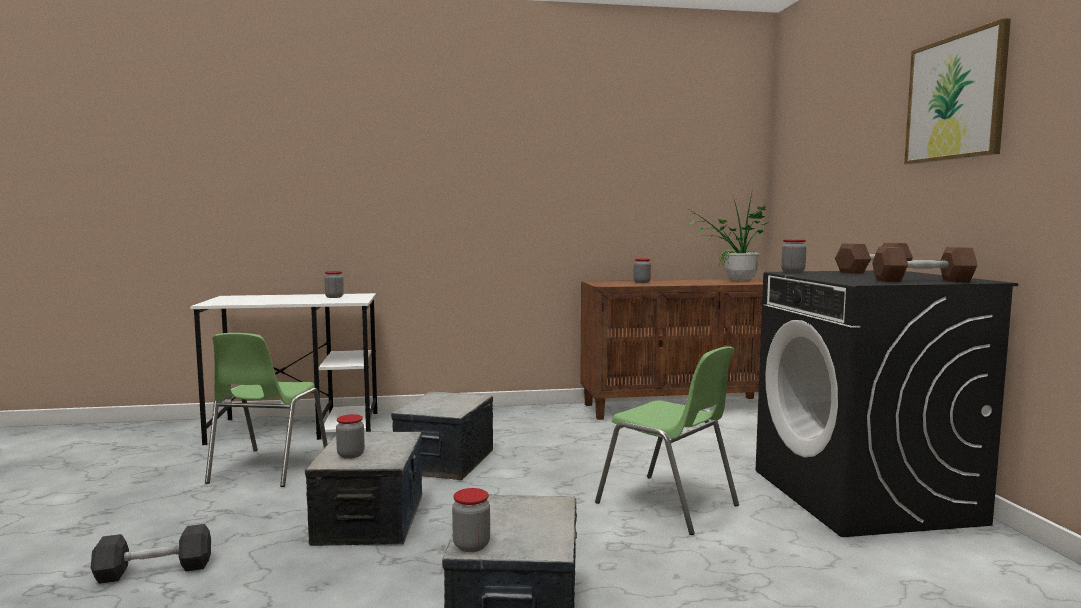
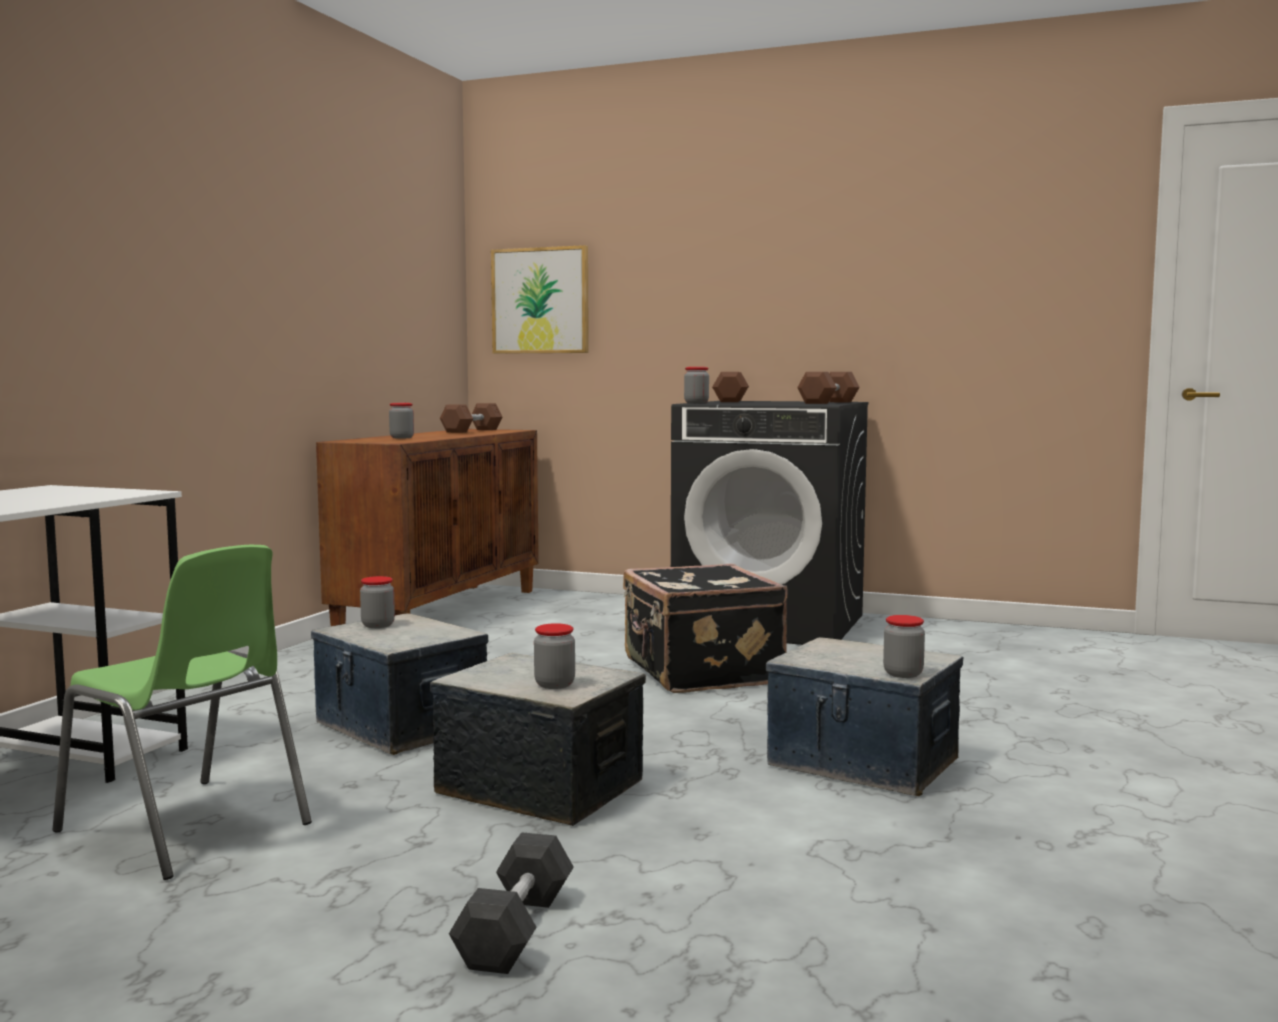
camera: 60 degrees left, 0 degrees up
jar [324,271,344,298] -> jar moved to [360,576,395,628]
green chair [595,346,739,535] -> black suitcase [623,564,788,693]
potted plant [690,189,774,281] -> brown dumbbell [440,403,503,433]
picture [904,18,1011,164] -> picture moved to [491,245,589,354]

